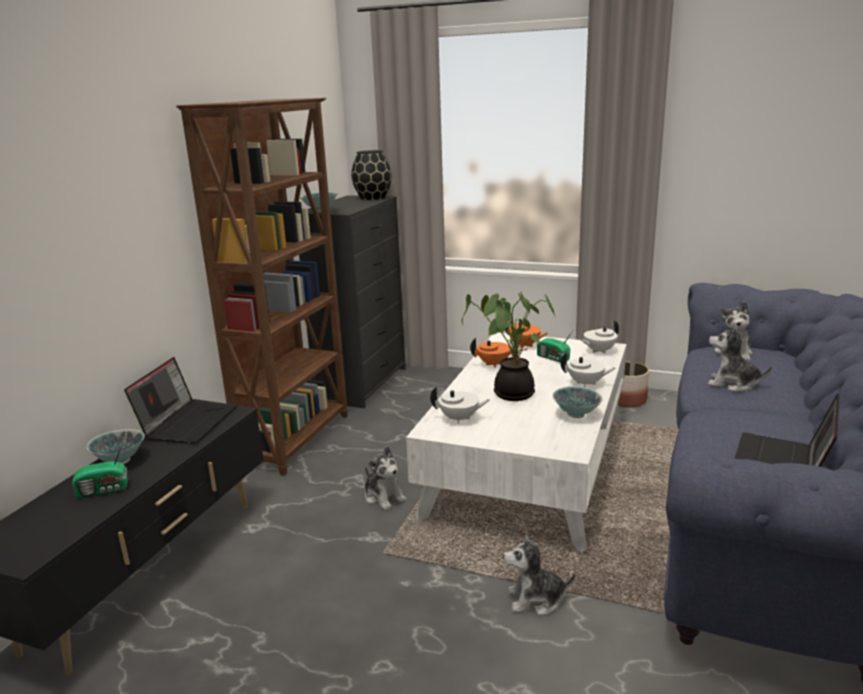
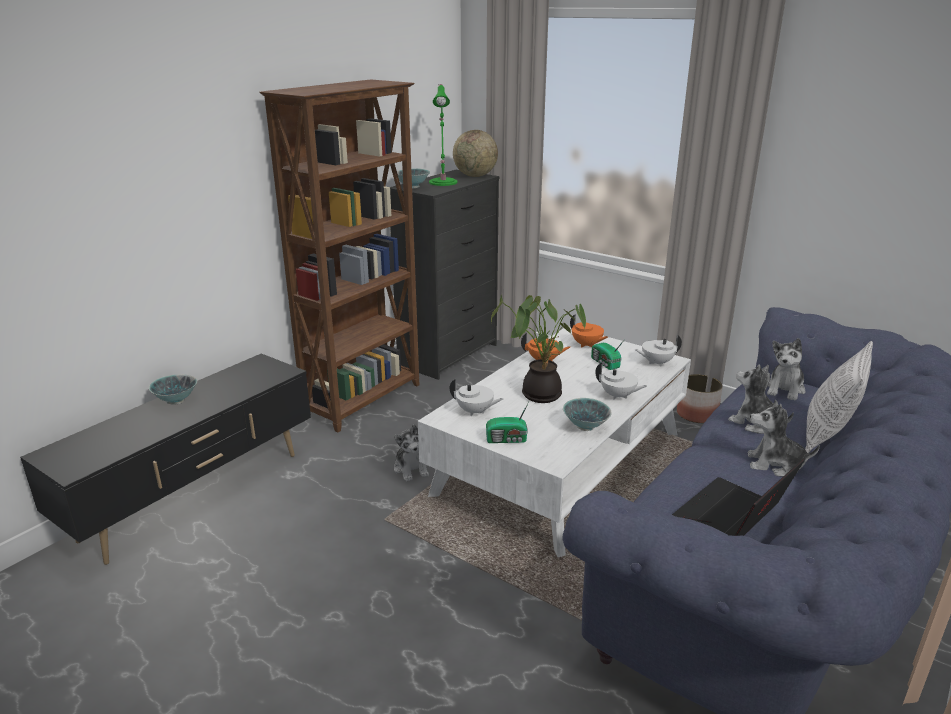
camera: 15 degrees right, 5 degrees up
radio [72,439,128,498] -> radio moved to [486,400,530,443]
laptop [124,357,237,444] -> none
black vase [351,150,392,200] -> globe [453,130,498,177]
plush toy [503,532,575,616] -> plush toy moved to [748,400,820,477]
none -> green table lamp [429,84,458,186]
none -> pillow [805,341,873,453]

